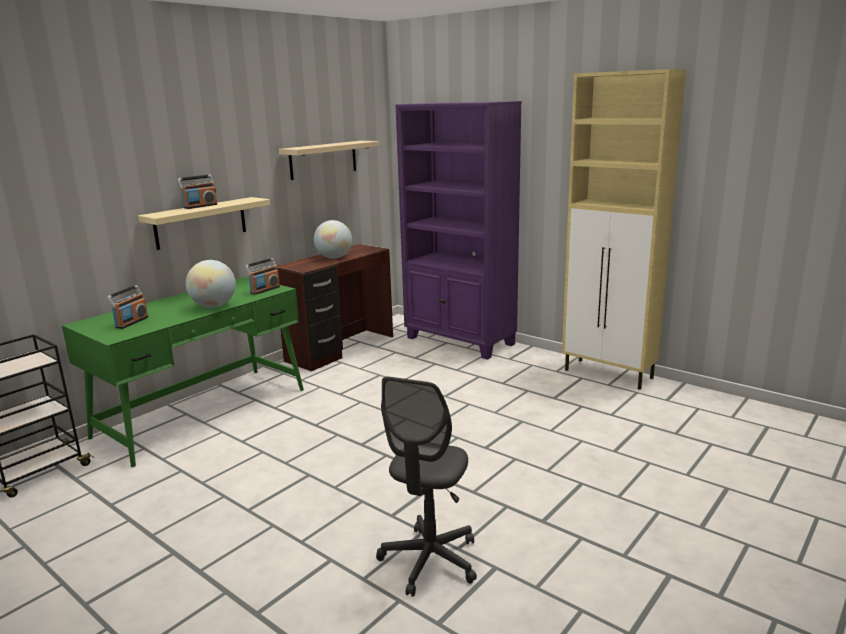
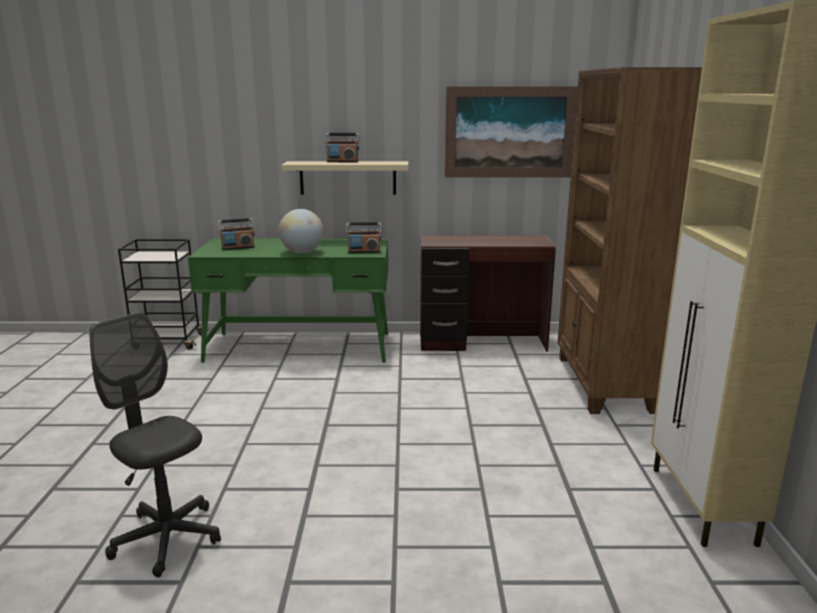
camera: 50 degrees right, 0 degrees up
beige shelf [279,141,380,180] -> picture [445,86,578,178]
globe [314,220,352,259] -> none
grey office chair [376,376,477,597] -> grey office chair turned 60 degrees clockwise [89,312,221,577]
purple bookcase [396,101,522,360] -> brown bookcase [558,67,702,414]

